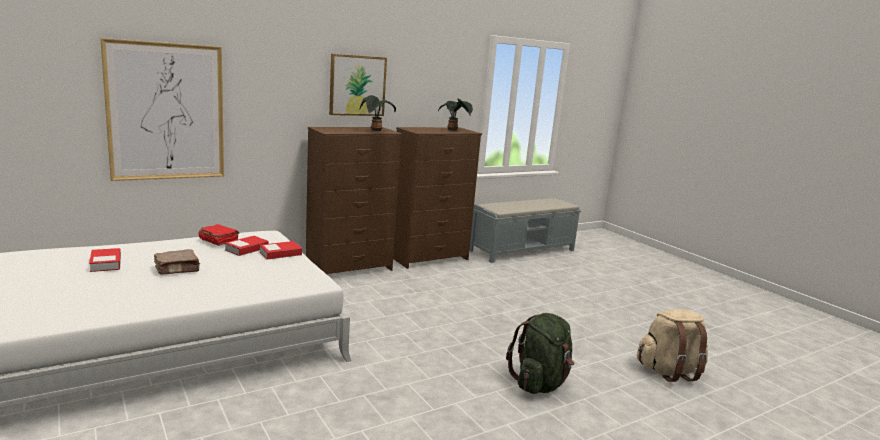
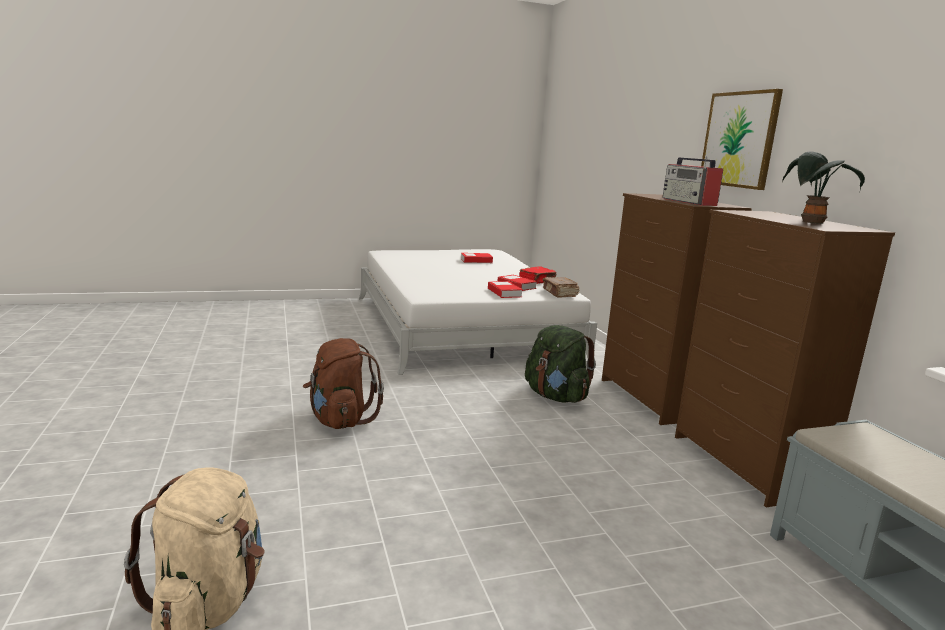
camera: 105 degrees right, 0 degrees up
picture [100,38,224,181] -> none
brown book [154,249,200,275] -> brown book moved to [543,277,580,298]
potted plant [360,95,396,131] -> radio [663,157,723,206]
green backpack [506,313,574,394] -> green backpack moved to [525,325,596,403]
none -> brown backpack [303,338,384,429]

